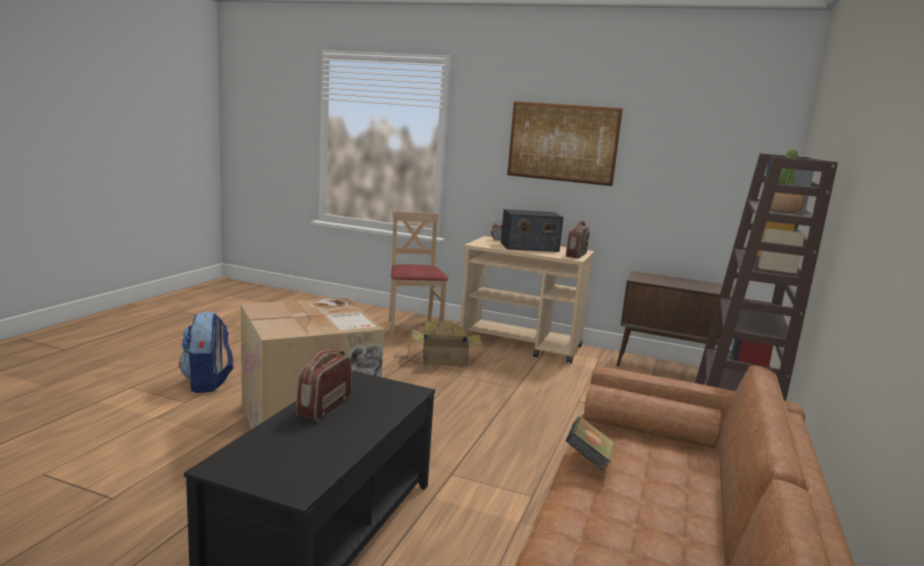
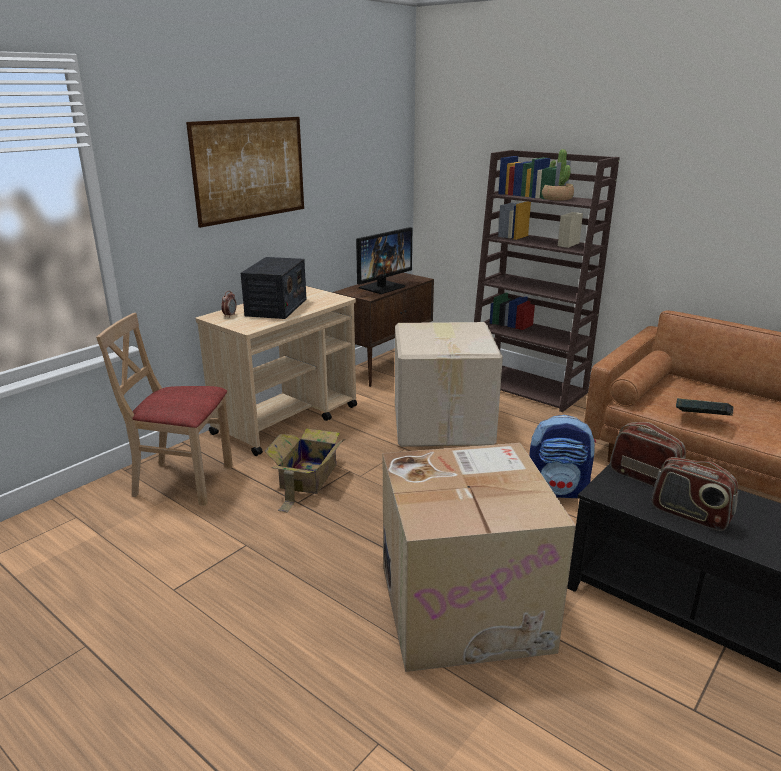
camera: 70 degrees left, 10 degrees up
backpack [179,311,233,393] -> backpack moved to [529,415,596,498]
radio [566,221,590,258] -> radio moved to [610,422,686,487]
none -> monitor [356,227,412,294]
none -> cardboard box [395,322,503,447]

